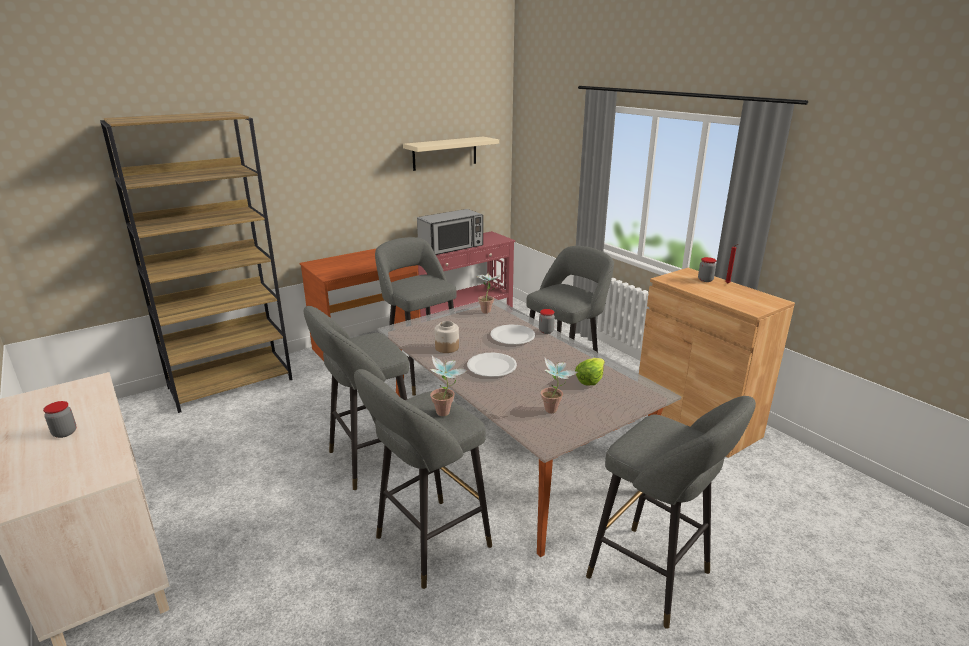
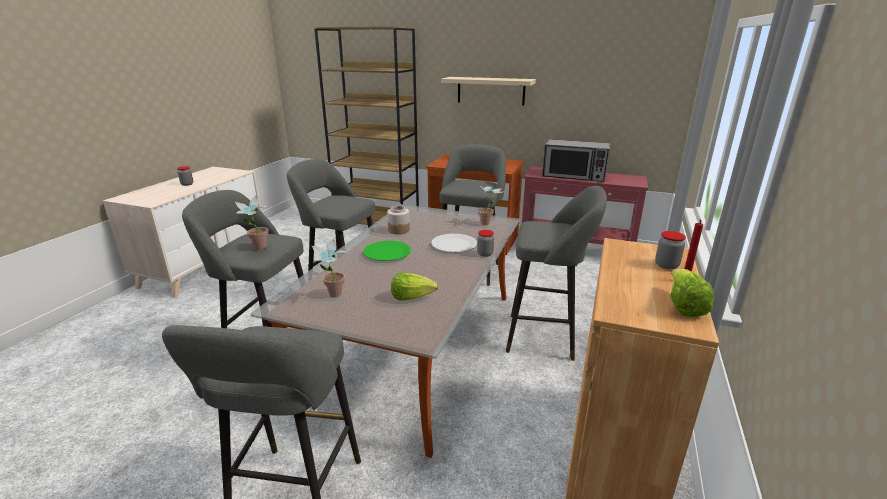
camera: 55 degrees right, 0 degrees up
beige shelf [403,137,499,171] -> beige shelf moved to [441,77,536,105]
white plate [467,353,517,377] -> green plate [363,241,411,261]
none -> lettuce [670,269,714,317]

